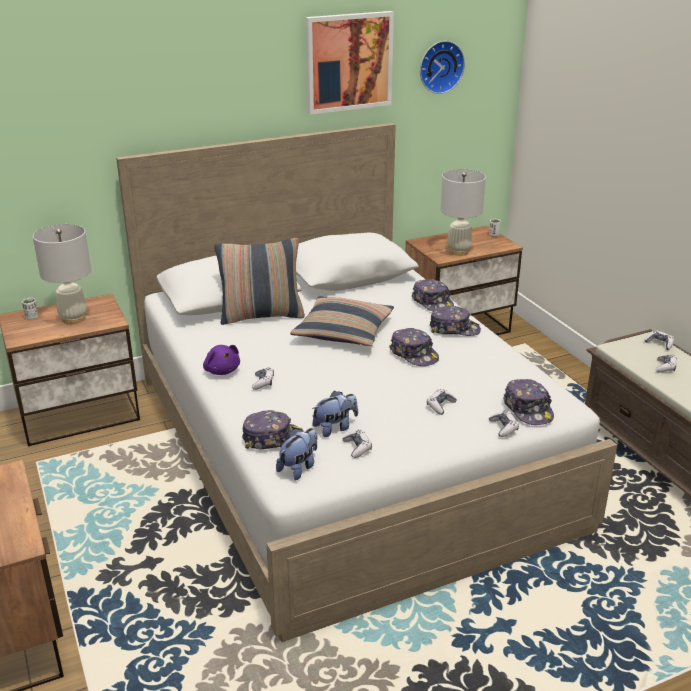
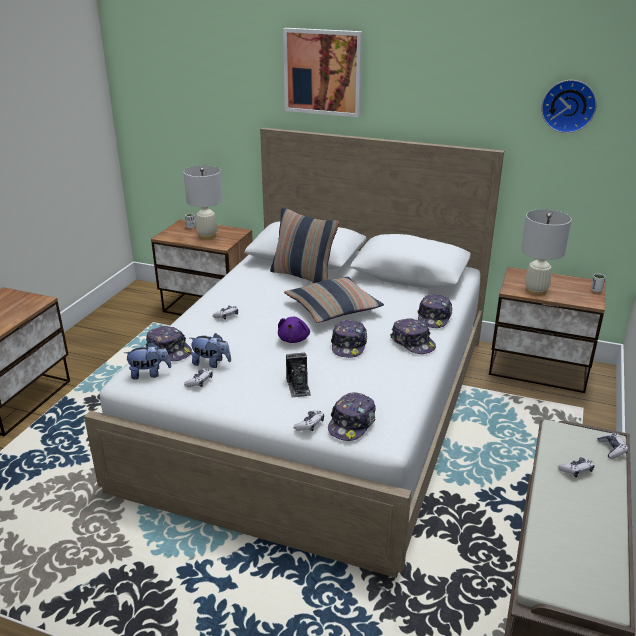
camera: 45 degrees right, 0 degrees up
purple plush toy [203,345,240,375] -> purple plush toy moved to [278,317,310,343]
picture [306,11,394,115] -> picture moved to [283,28,363,117]
game controller [427,389,457,415] -> camera [286,352,311,398]

